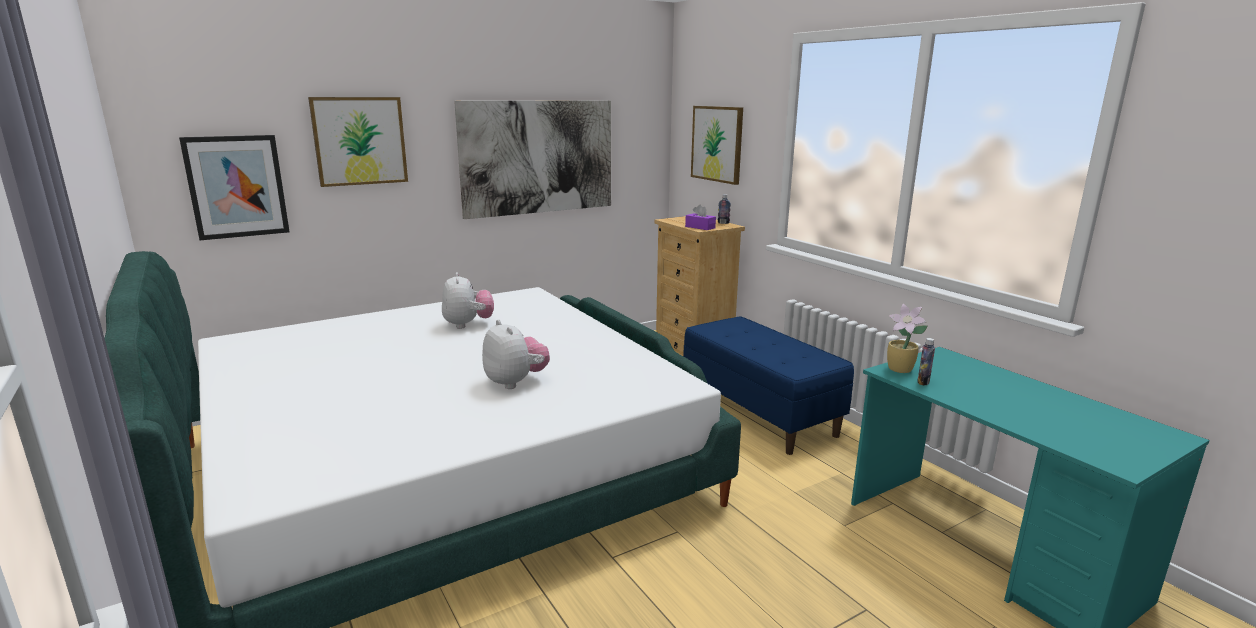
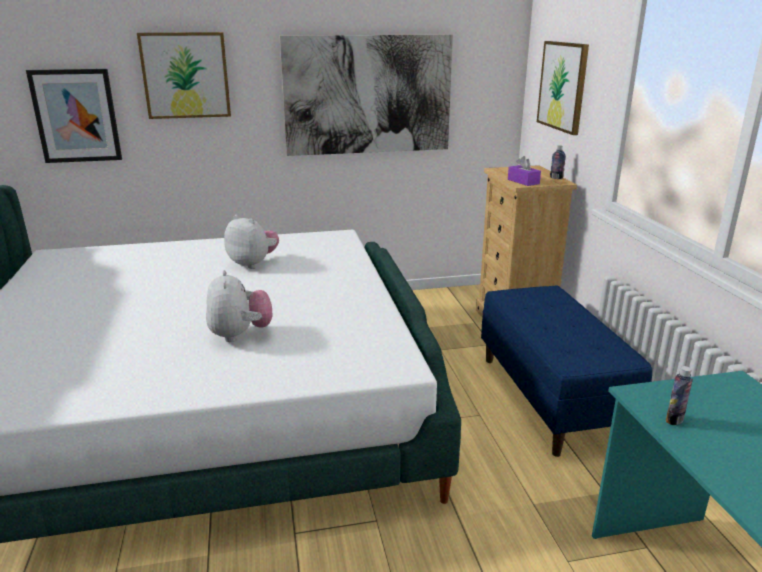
camera: 20 degrees right, 5 degrees up
plush toy [442,272,494,329] -> plush toy turned 60 degrees counterclockwise [224,215,279,269]
potted plant [887,304,928,373] -> none

